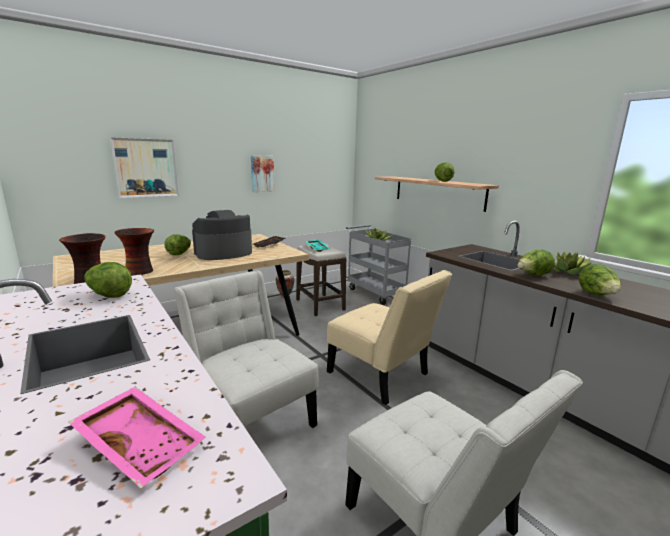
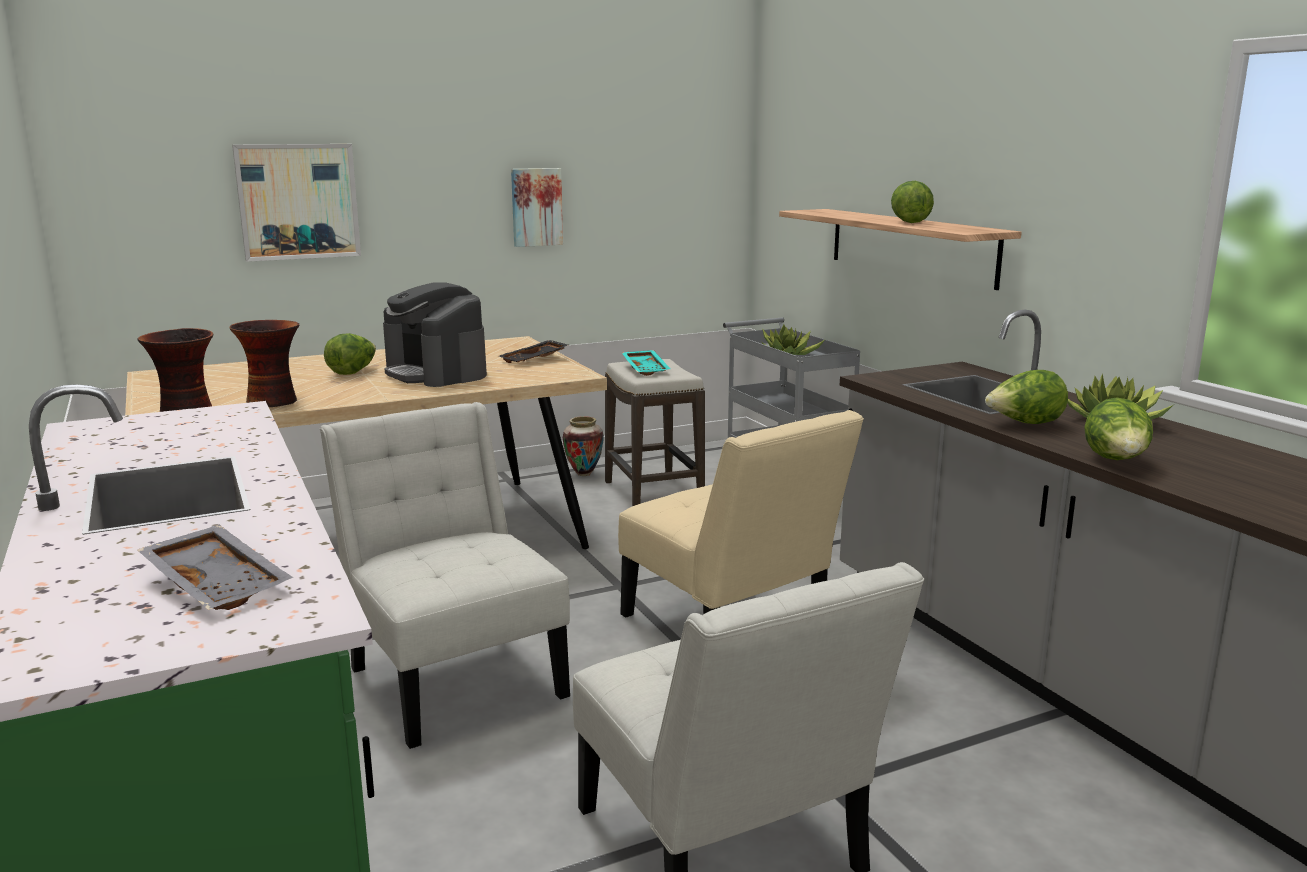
camera: 10 degrees right, 0 degrees up
pink tray [68,387,206,488] -> grey tray [137,525,293,610]
lettuce [84,262,132,298] -> none
coffee machine [192,210,252,260] -> coffee machine turned 105 degrees counterclockwise [383,282,487,387]

